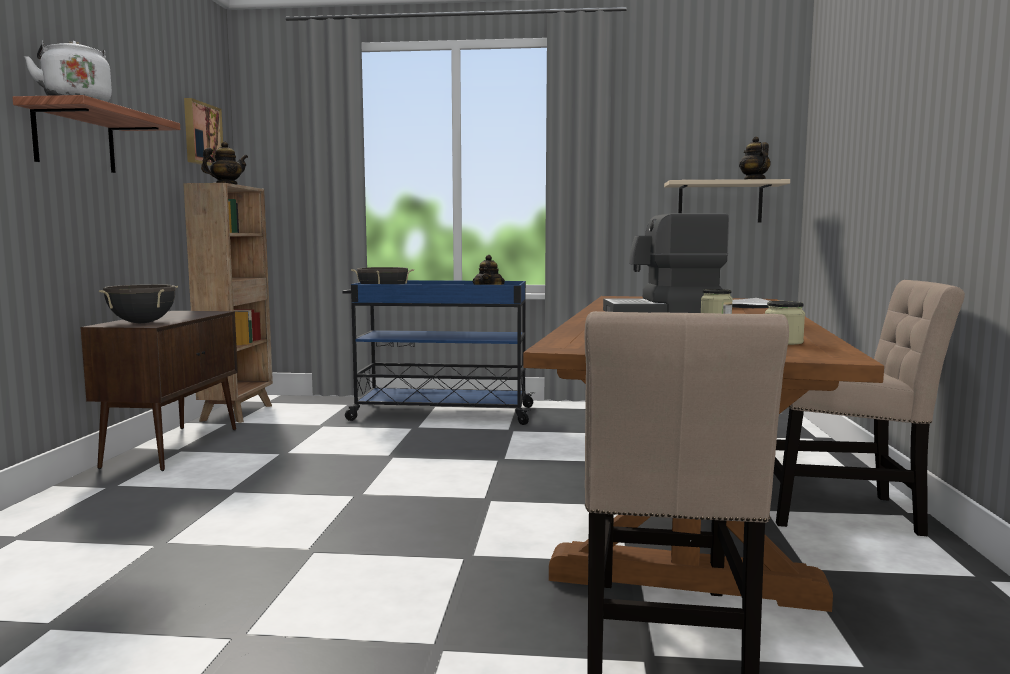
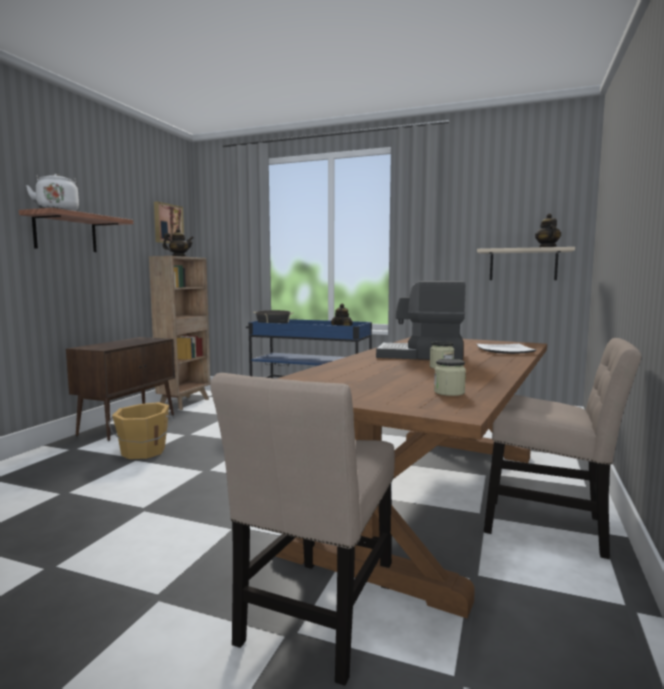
camera: 15 degrees right, 0 degrees up
black cooking pot [99,284,178,323] -> none
none -> orange bucket [108,402,174,459]

